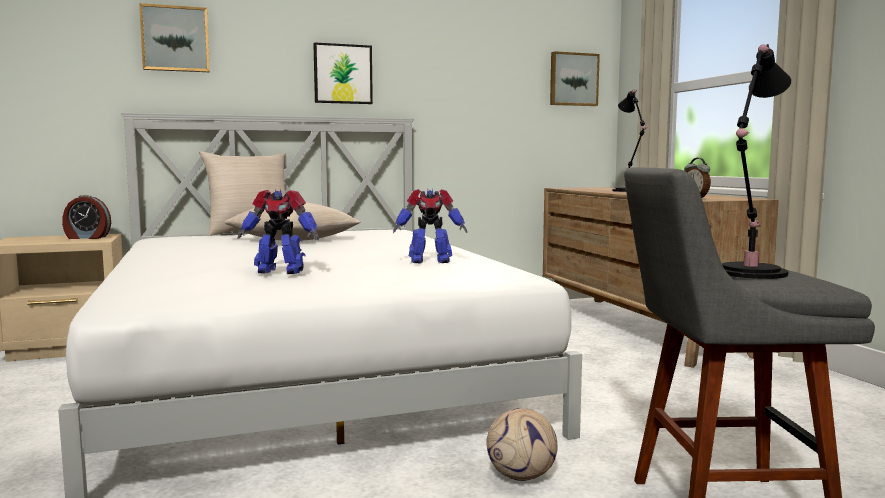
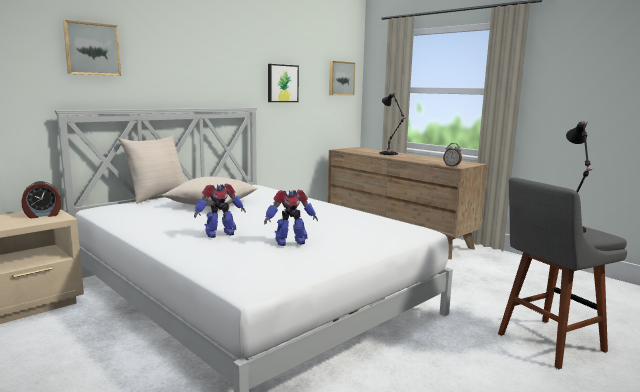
camera: 25 degrees left, 5 degrees up
picture [313,42,373,104] -> picture moved to [268,64,299,102]
toy robot [393,188,467,263] -> toy robot moved to [194,184,246,238]
football [487,408,558,481] -> none

